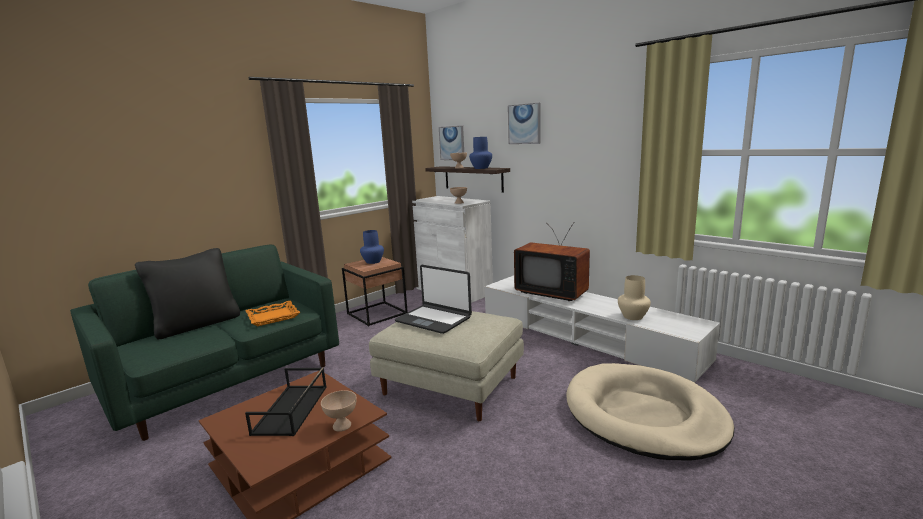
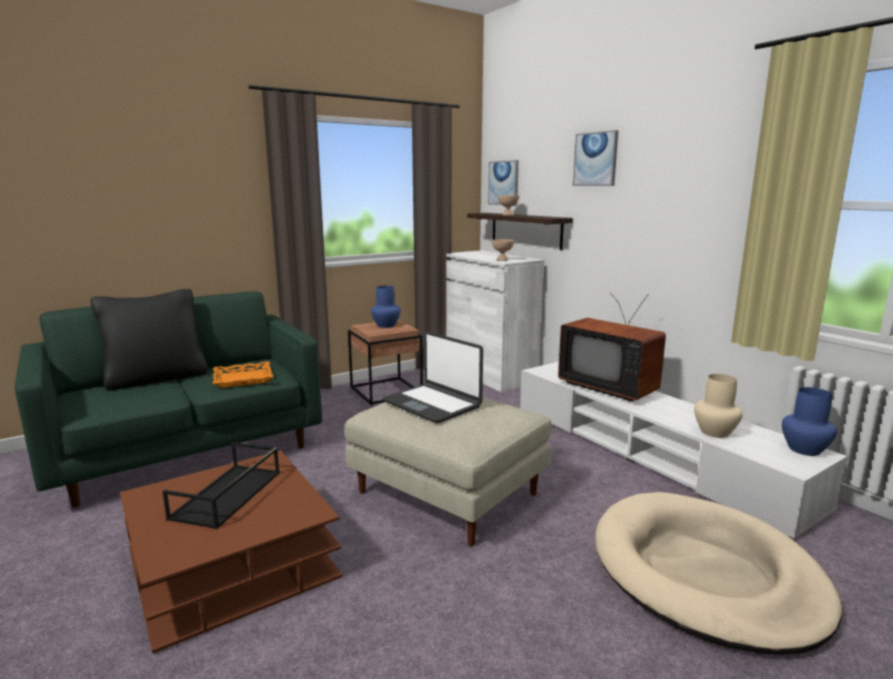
camera: 10 degrees right, 0 degrees up
beige bowl [321,390,357,432] -> none
blue vase [469,137,492,169] -> blue vase moved to [782,387,837,456]

